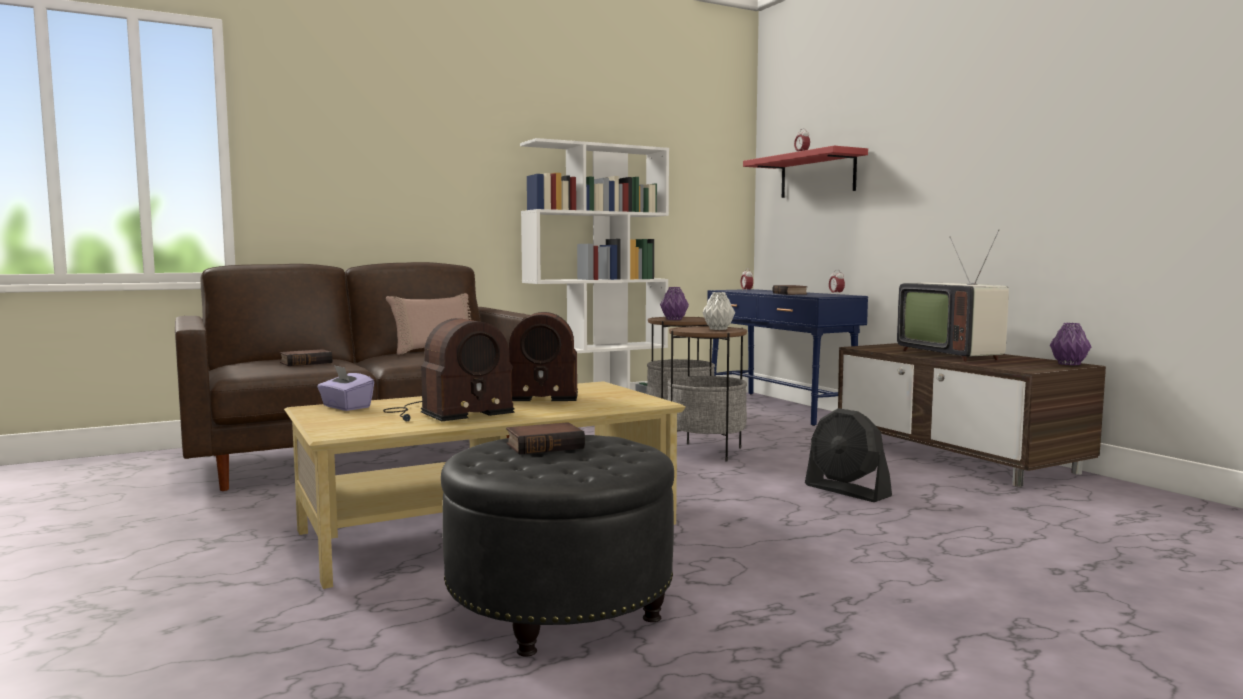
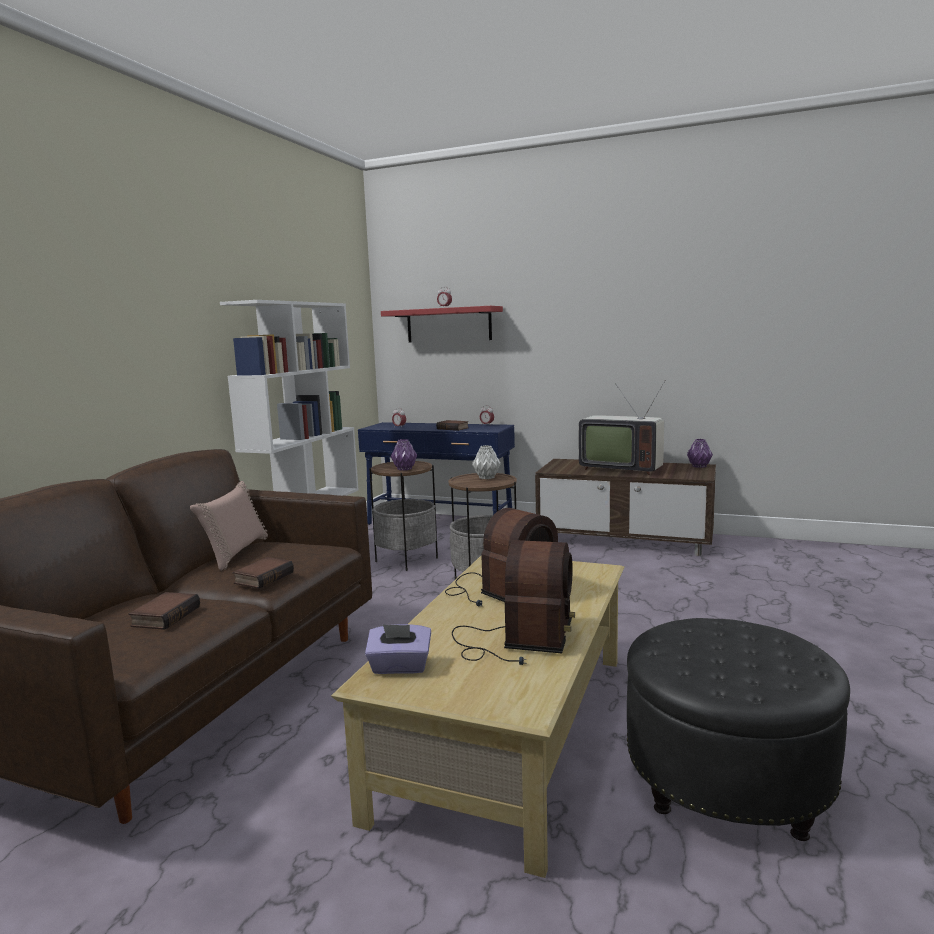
camera: 40 degrees left, 5 degrees up
book [506,422,585,455] -> book moved to [233,557,294,589]
black fan [805,408,892,502] -> none

